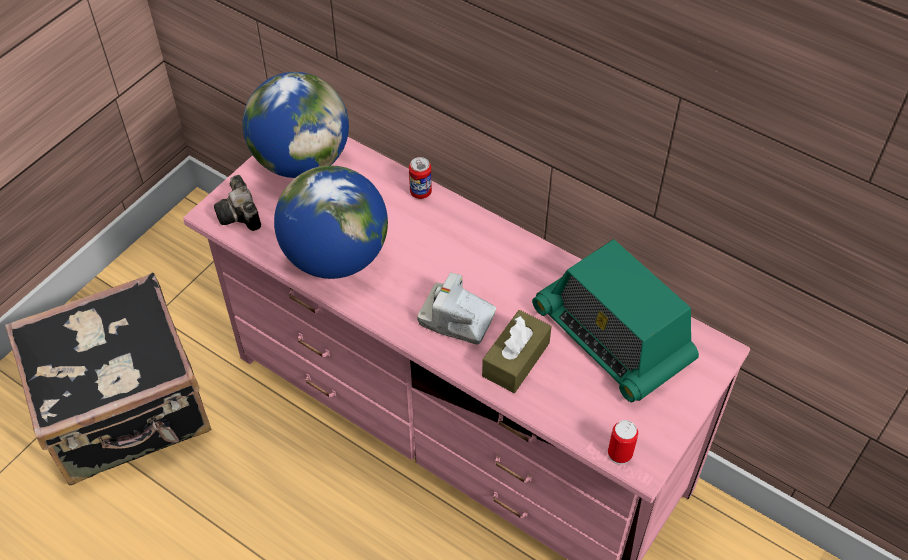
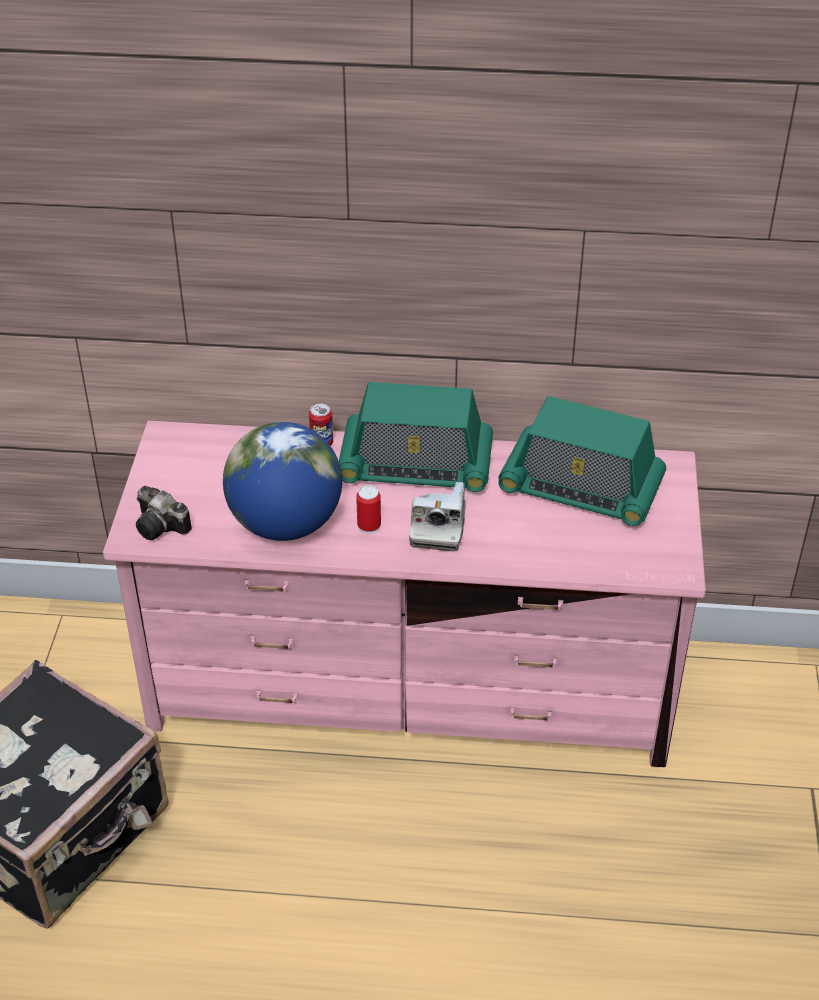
camera: 30 degrees left, 10 degrees down
globe [243,72,349,178] -> none
camera [417,273,496,345] -> camera turned 75 degrees counterclockwise [409,482,466,551]
brown tissue box [482,310,552,393] -> none
can [608,420,638,465] -> can moved to [356,485,381,534]
none -> radio [339,382,493,492]

